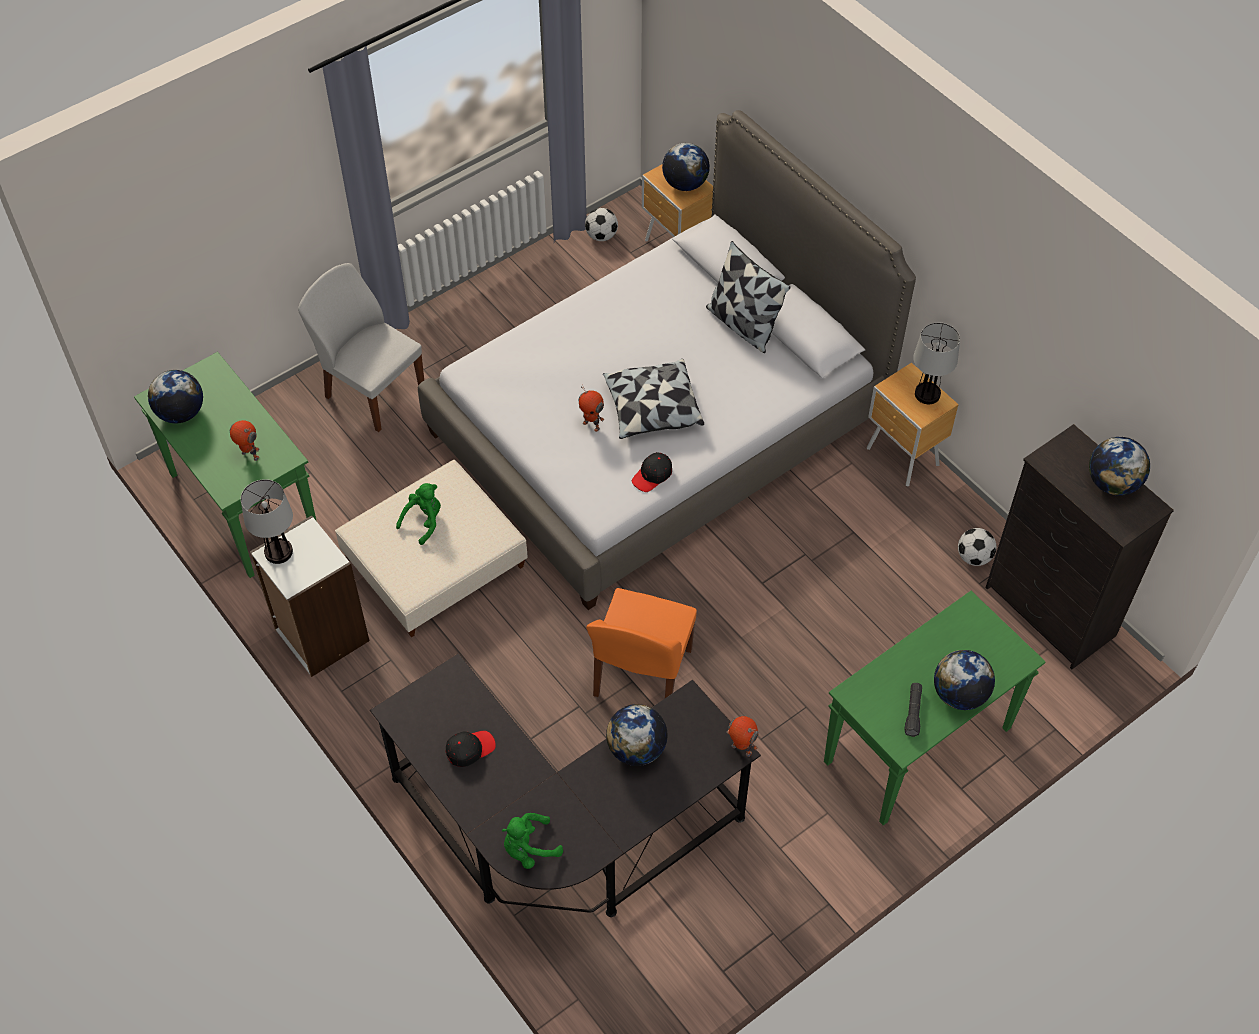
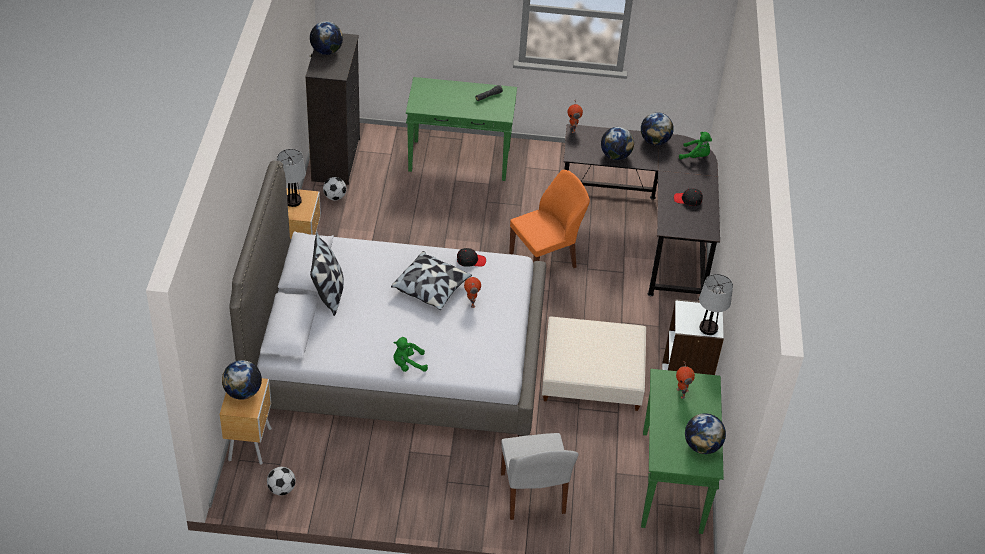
camera: 140 degrees left, 10 degrees down
green plush toy [396,483,441,545] -> green plush toy moved to [393,337,428,372]
globe [934,650,995,710] -> globe moved to [641,112,674,145]

